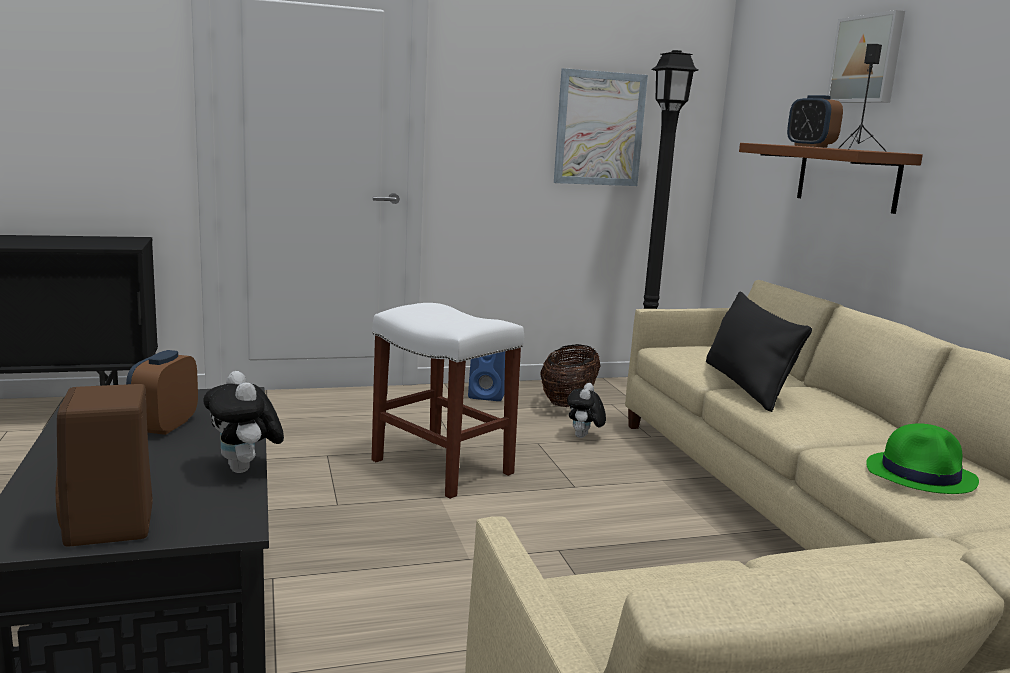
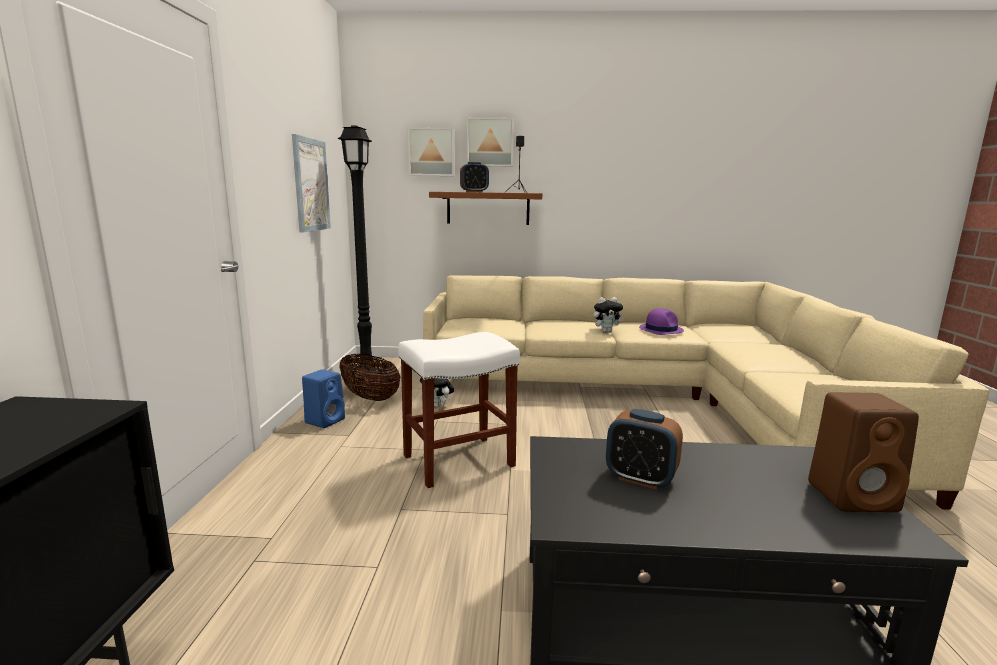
camera: 70 degrees left, 0 degrees up
plush toy [203,371,284,473] -> plush toy moved to [593,297,624,333]
black pillow [706,292,812,412] -> none
green hat [866,423,979,494] -> purple hat [639,308,684,335]
none -> picture [408,127,455,176]

